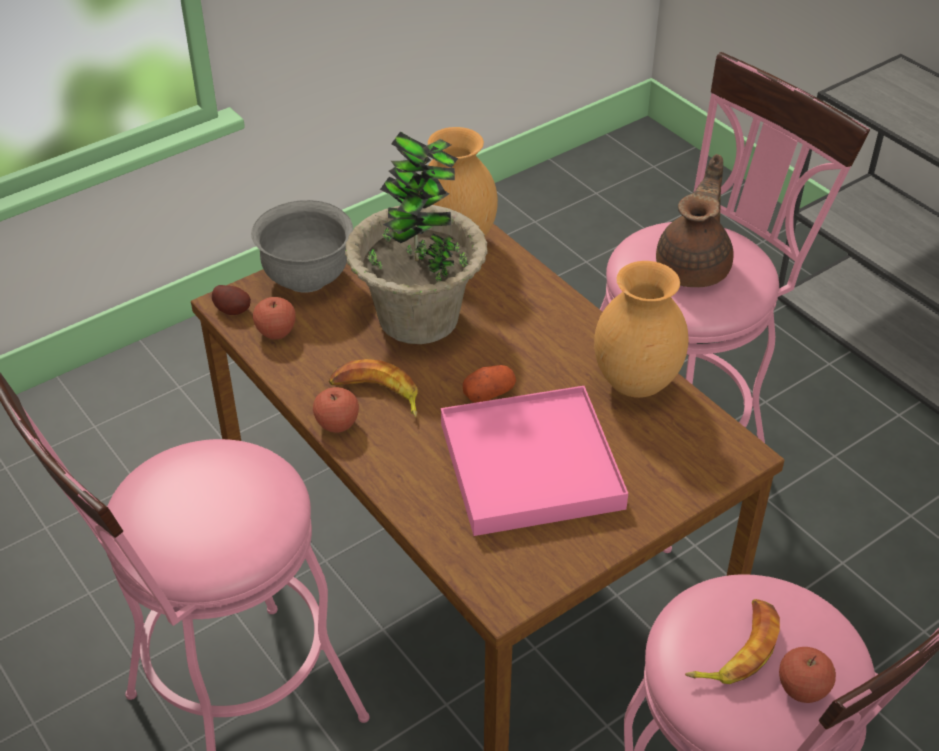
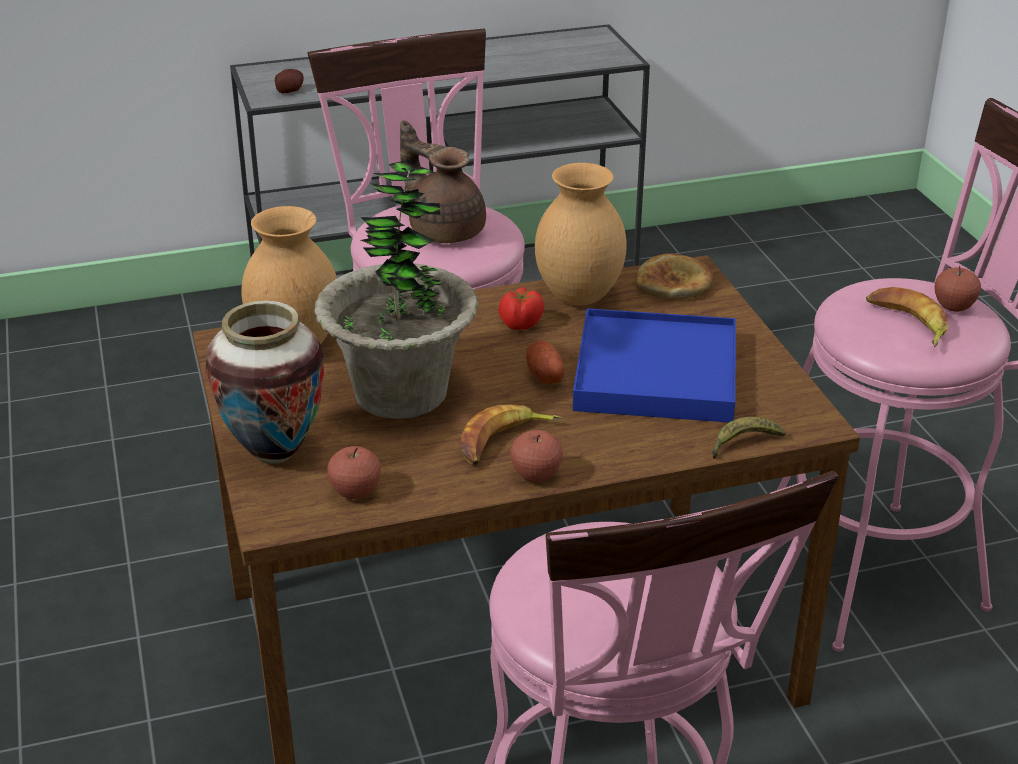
camera: 70 degrees left, 10 degrees down
potato [212,285,251,315] -> potato moved to [275,69,303,93]
grey bowl [251,200,353,293] -> vase [205,300,324,464]
pink tray [441,386,628,536] -> blue tray [573,308,736,423]
none -> tomato [498,287,544,330]
none -> bread [635,253,713,299]
none -> banana [712,417,786,459]

